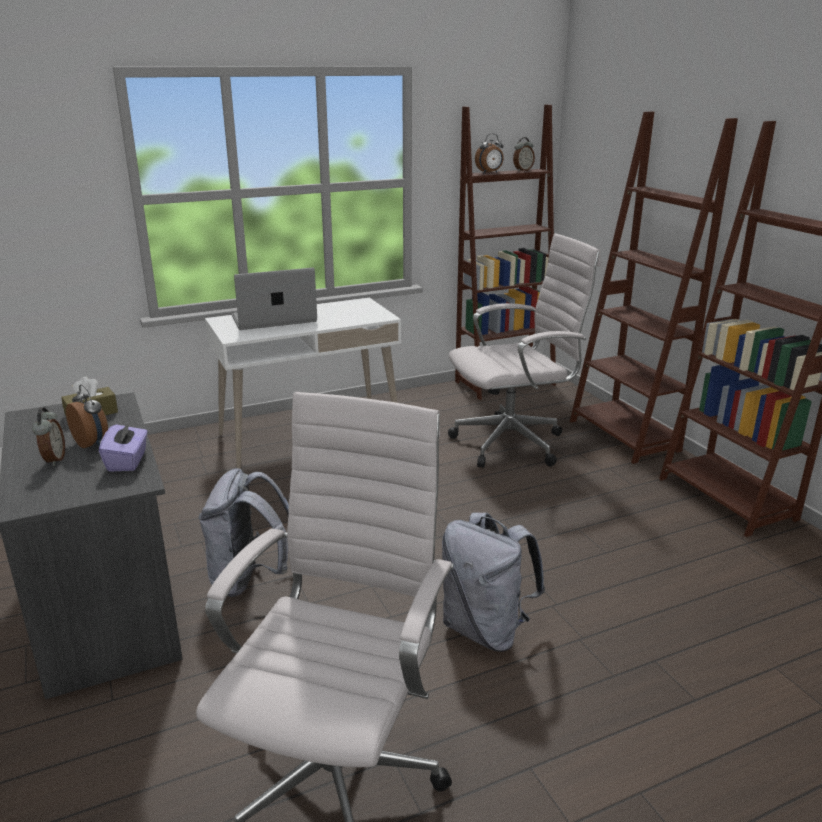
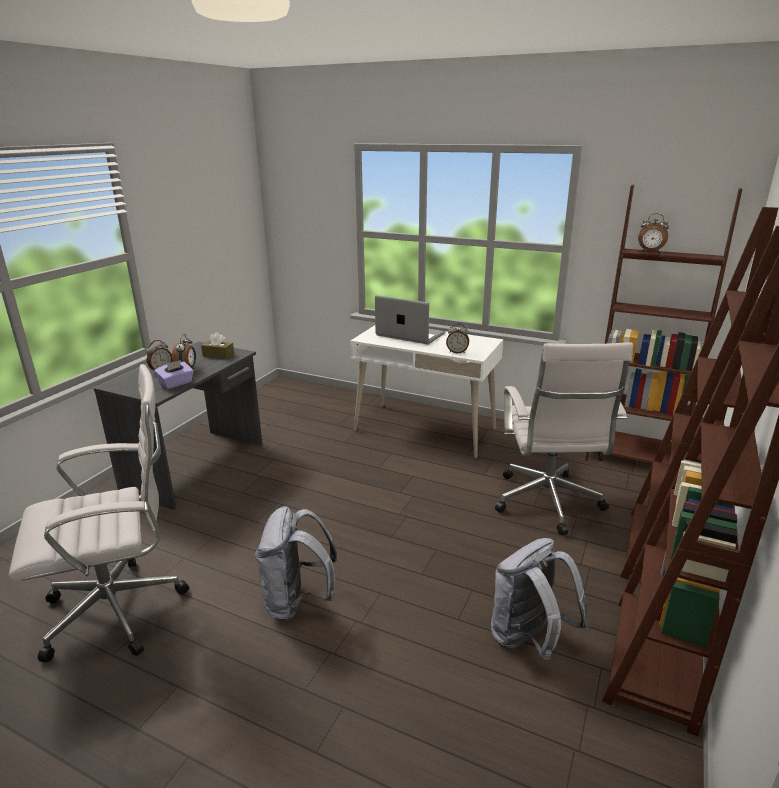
camera: 50 degrees right, 0 degrees up
grey backpack [198,468,289,597] -> grey backpack moved to [491,538,588,660]
white office chair [448,233,601,468] -> white office chair turned 60 degrees clockwise [495,342,633,535]
alarm clock [513,137,535,171] -> alarm clock moved to [446,323,469,353]

